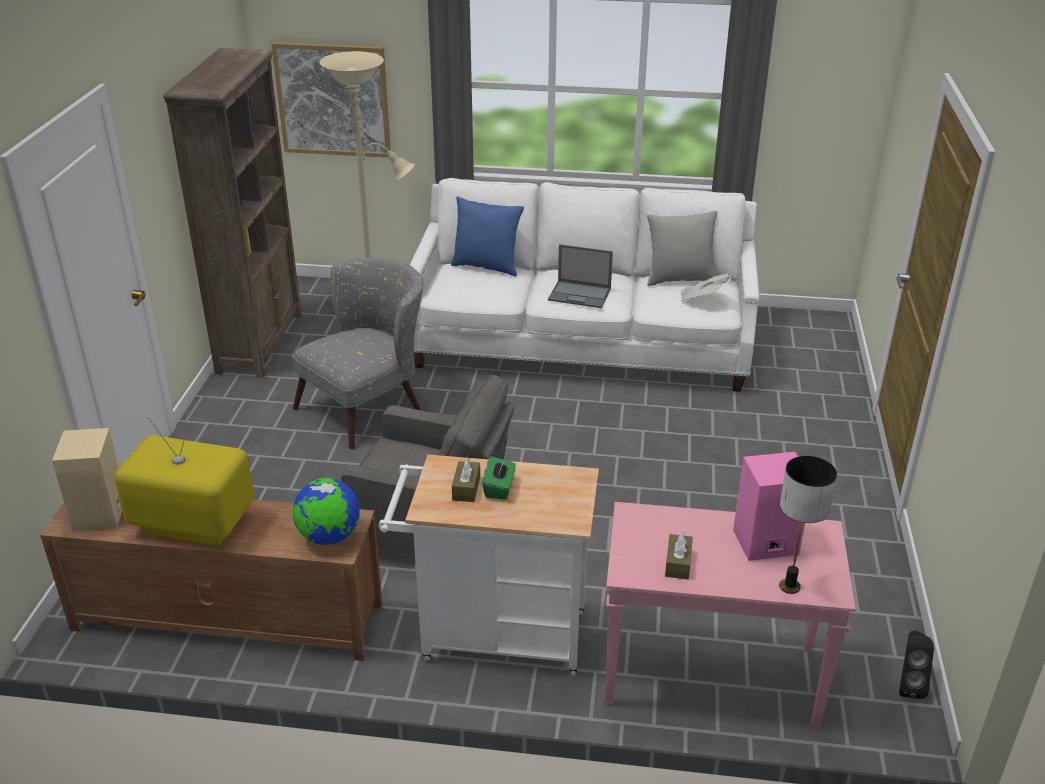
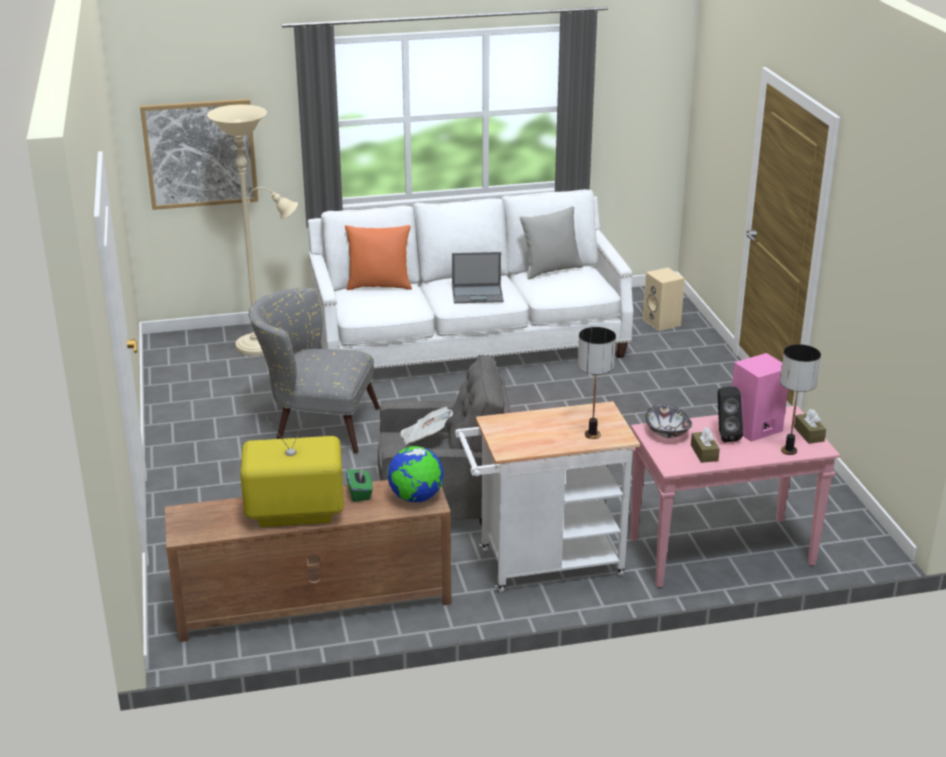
camera: 20 degrees left, 5 degrees down
beige speaker [52,428,122,531] -> beige speaker moved to [643,268,685,331]
brown bookcase [163,48,302,378] -> none
grey armchair [292,258,424,449] -> grey armchair turned 105 degrees counterclockwise [248,288,380,453]
blue pillow [451,196,524,276] -> orange pillow [345,225,412,290]
brown tissue box [452,458,480,502] -> brown tissue box moved to [794,409,826,444]
green tissue box [482,456,516,500] -> green tissue box moved to [346,468,373,502]
newspaper [681,273,731,301] -> newspaper moved to [400,407,453,445]
black speaker [899,631,934,699] -> black speaker moved to [717,387,743,442]
none -> table lamp [578,327,616,439]
none -> bowl [645,404,692,438]

